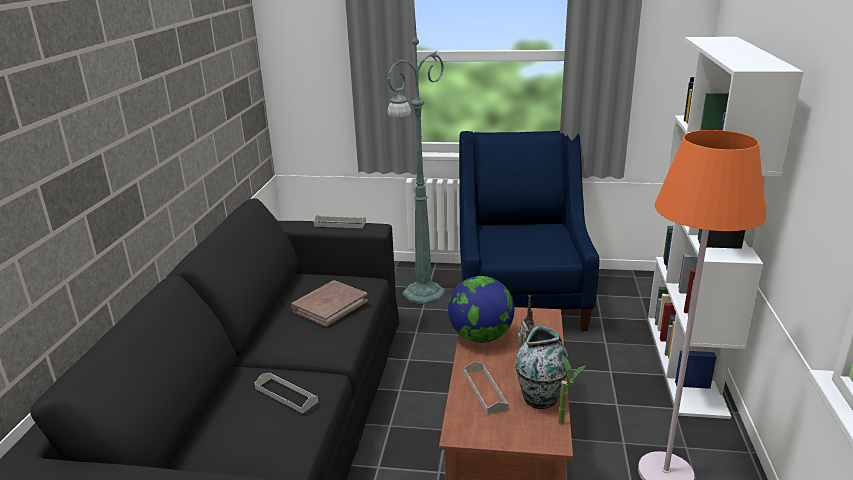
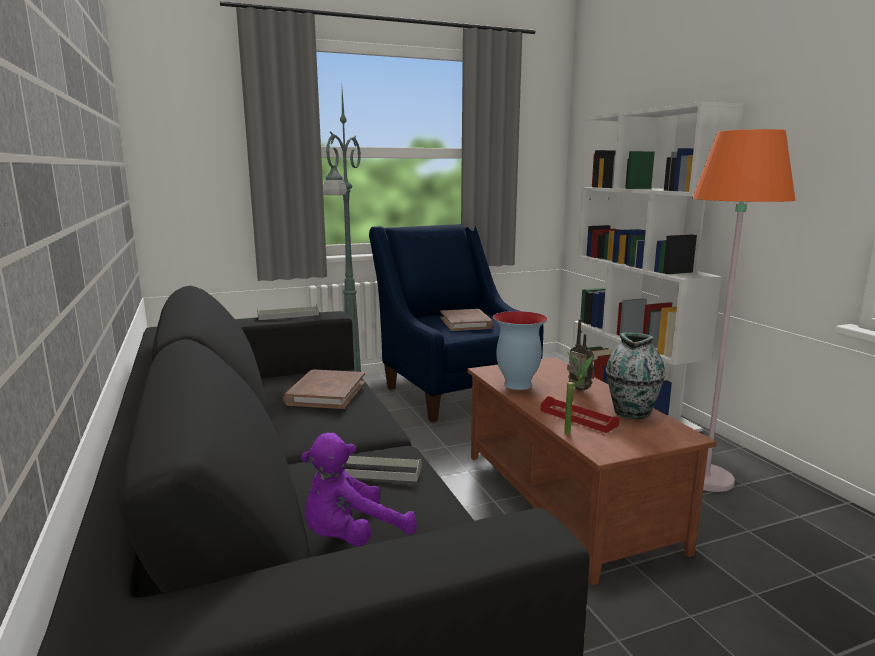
camera: 30 degrees left, 10 degrees down
globe [448,276,514,343] -> vase [493,311,548,390]
grey tray [464,362,509,415] -> red tray [540,396,619,433]
potted plant [559,355,586,425] -> potted plant moved to [564,352,593,435]
none -> purple plush toy [301,433,417,546]
none -> brown book [440,309,494,331]

